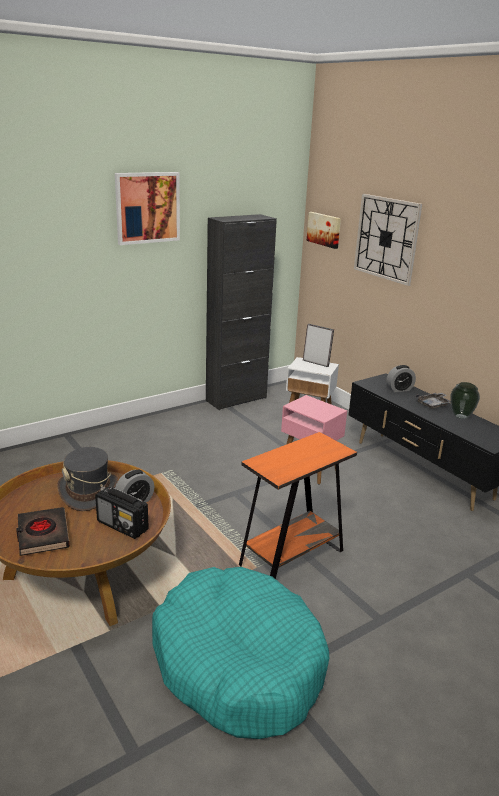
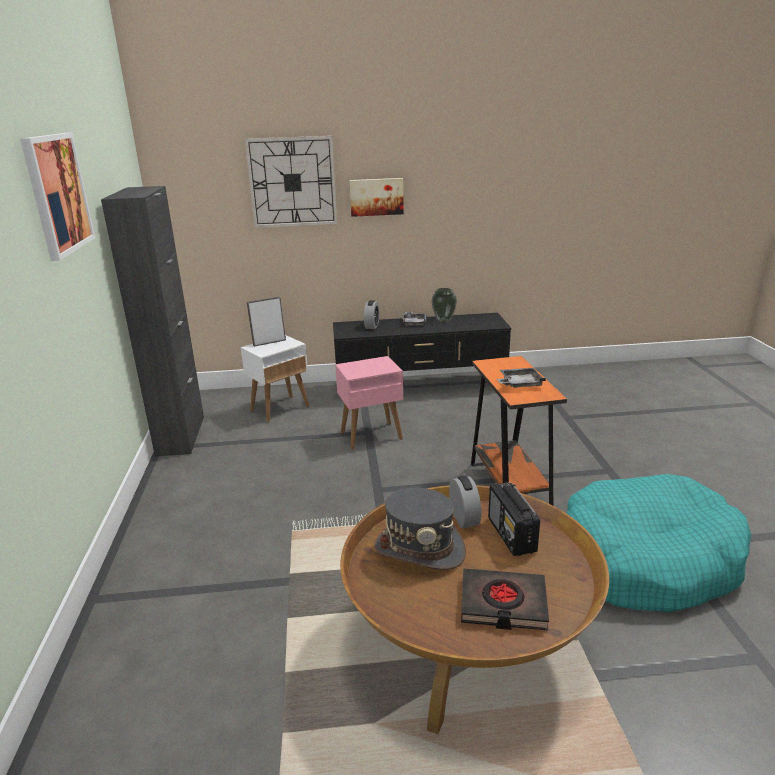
camera: 60 degrees left, 0 degrees up
radio [95,487,149,539] -> radio turned 105 degrees clockwise [488,482,540,556]
picture [307,212,341,249] -> picture moved to [350,178,404,217]
none -> grey tray [497,368,546,388]

